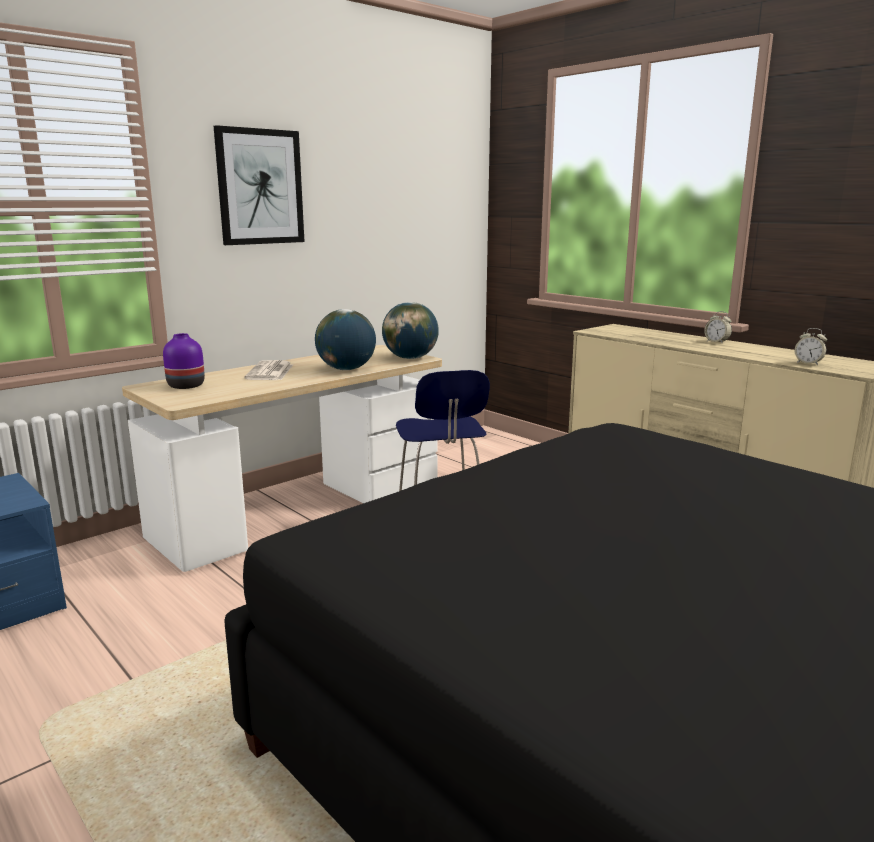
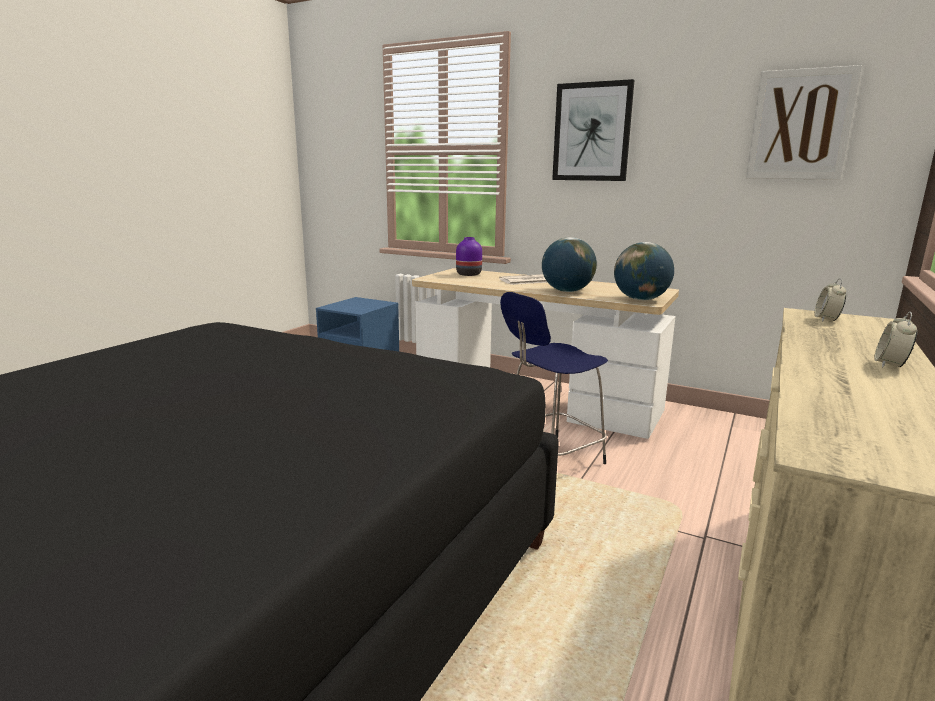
camera: 70 degrees right, 0 degrees up
alarm clock [795,328,827,365] -> alarm clock moved to [815,278,846,322]
none -> picture [746,65,862,180]

